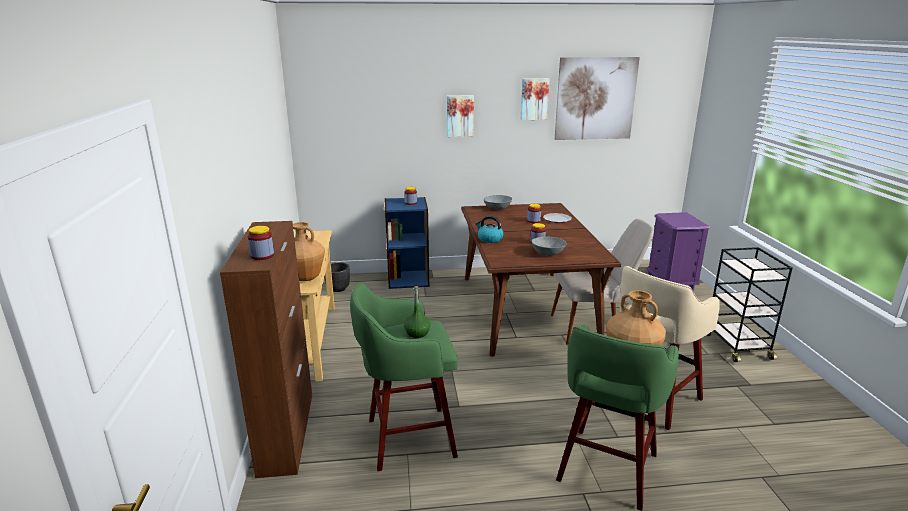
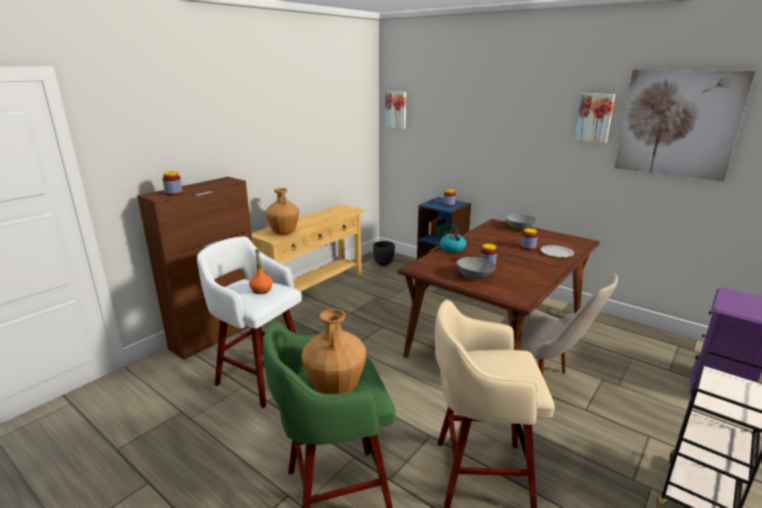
camera: 45 degrees right, 0 degrees up
green stool [350,283,458,471] -> white stool [197,236,302,408]
green bottle [404,286,431,338] -> orange bottle [249,249,273,294]
picture [447,95,474,137] -> picture moved to [385,91,406,129]

